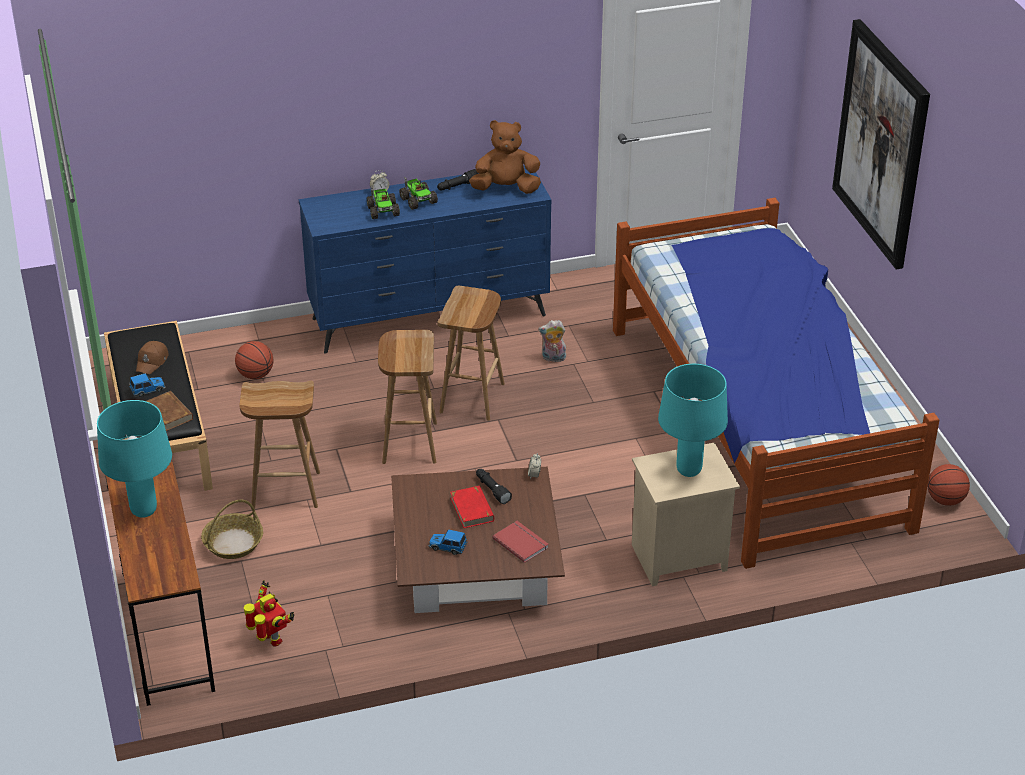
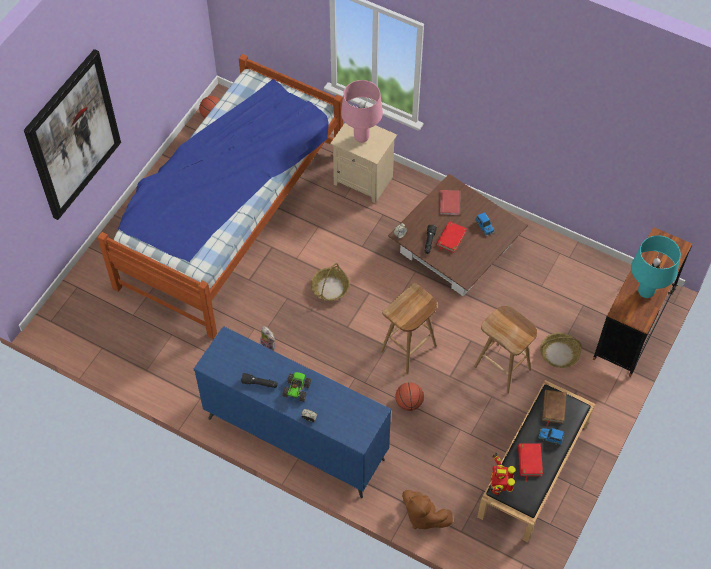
camera: 135 degrees left, 20 degrees up
brown cap [136,341,169,374] -> red book [518,444,543,482]
basketball [235,341,274,379] -> basketball moved to [395,382,424,411]
toy robot [244,580,294,646] -> toy robot moved to [488,453,516,495]
toy truck [367,185,400,219] -> none
brown stool [437,286,505,421] -> none
brown plush toy [469,120,541,194] -> brown plush toy moved to [402,490,453,530]
turquoise table lamp [658,364,728,477] -> pink table lamp [341,80,383,143]
none -> basket [311,263,350,301]

